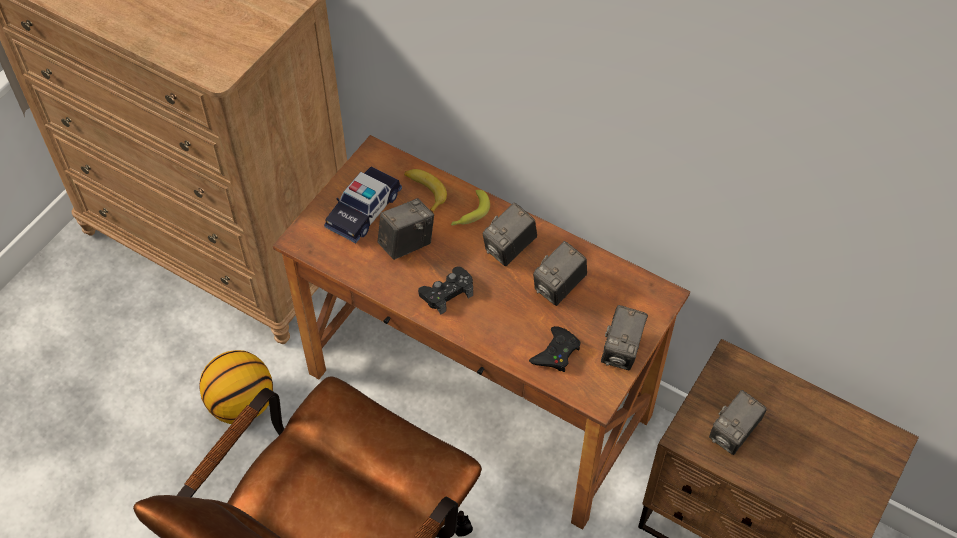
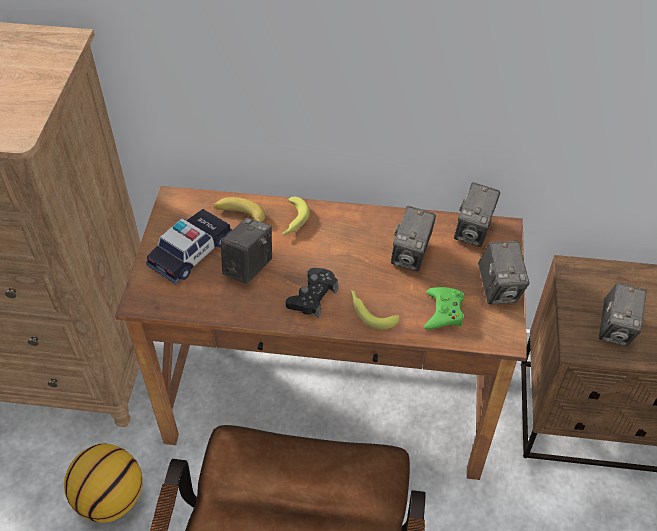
camera: 25 degrees left, 5 degrees down
toy car [324,166,402,243] -> toy car turned 150 degrees counterclockwise [146,209,232,284]
camera [482,202,537,266] -> camera moved to [454,182,500,247]
black game controller [529,326,580,372] -> green game controller [424,287,465,330]
none -> banana [351,290,399,330]

